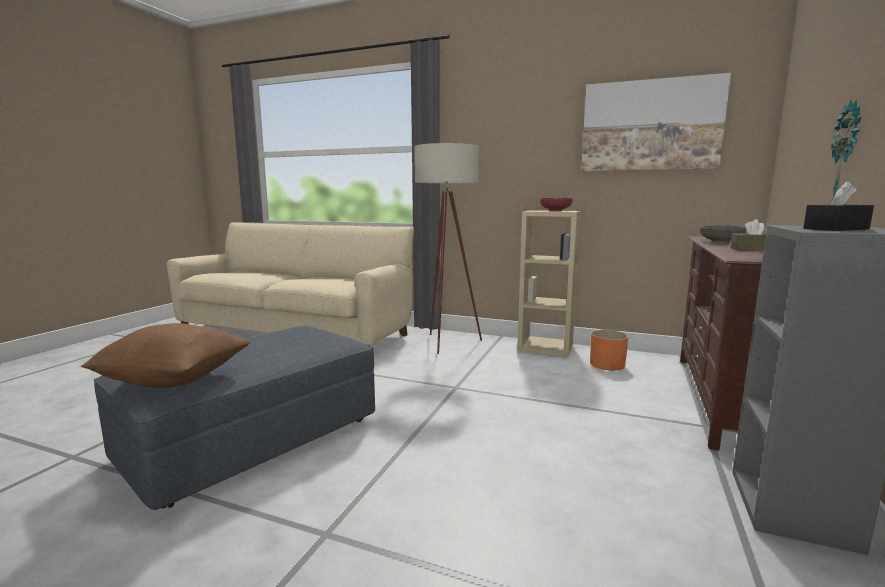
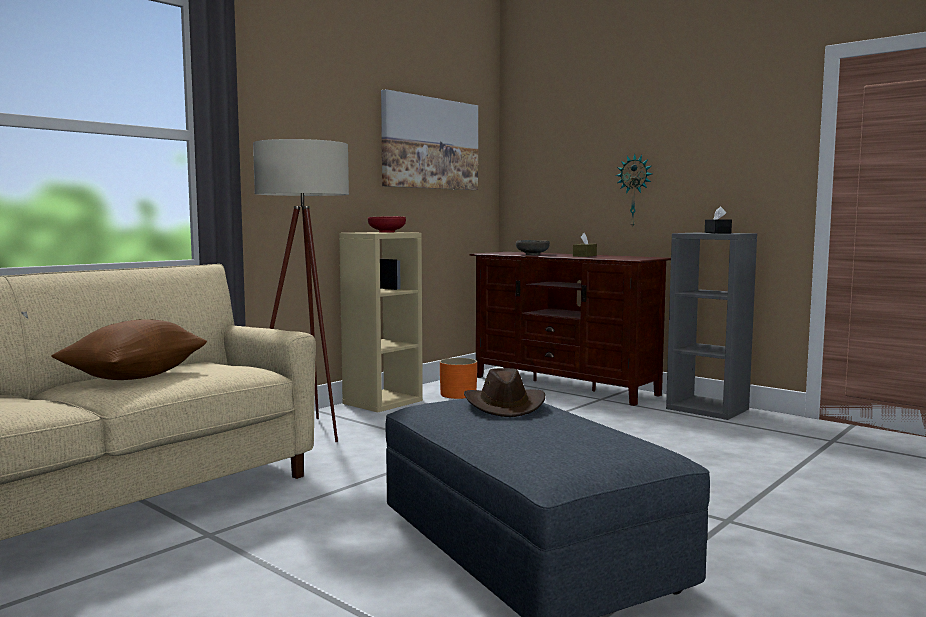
camera: 70 degrees left, 5 degrees down
brown pillow [81,323,251,388] -> brown pillow moved to [51,319,207,380]
none -> brown hat [464,368,545,417]

